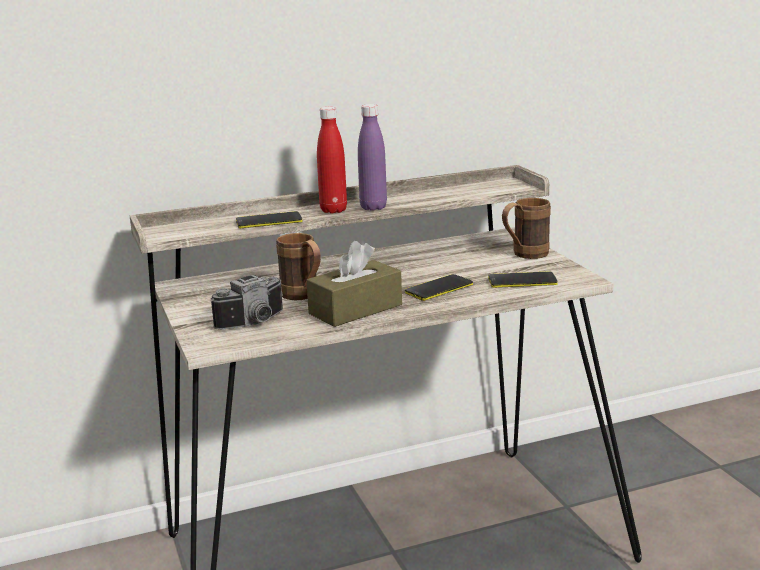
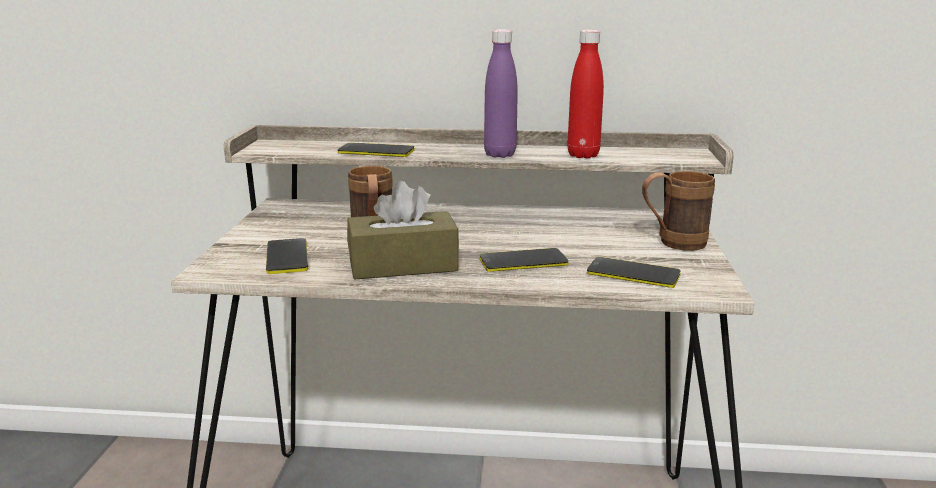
camera: 25 degrees right, 0 degrees up
camera [210,275,283,330] -> phone [266,238,308,274]
red bottle [317,107,347,214] -> red bottle moved to [567,29,604,158]

